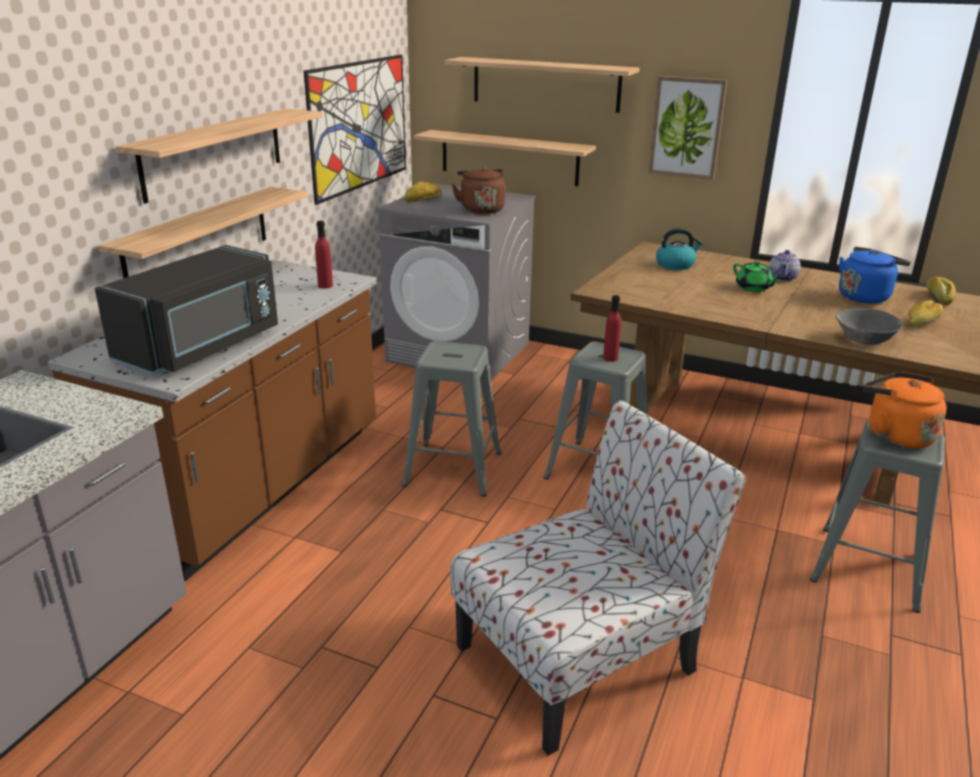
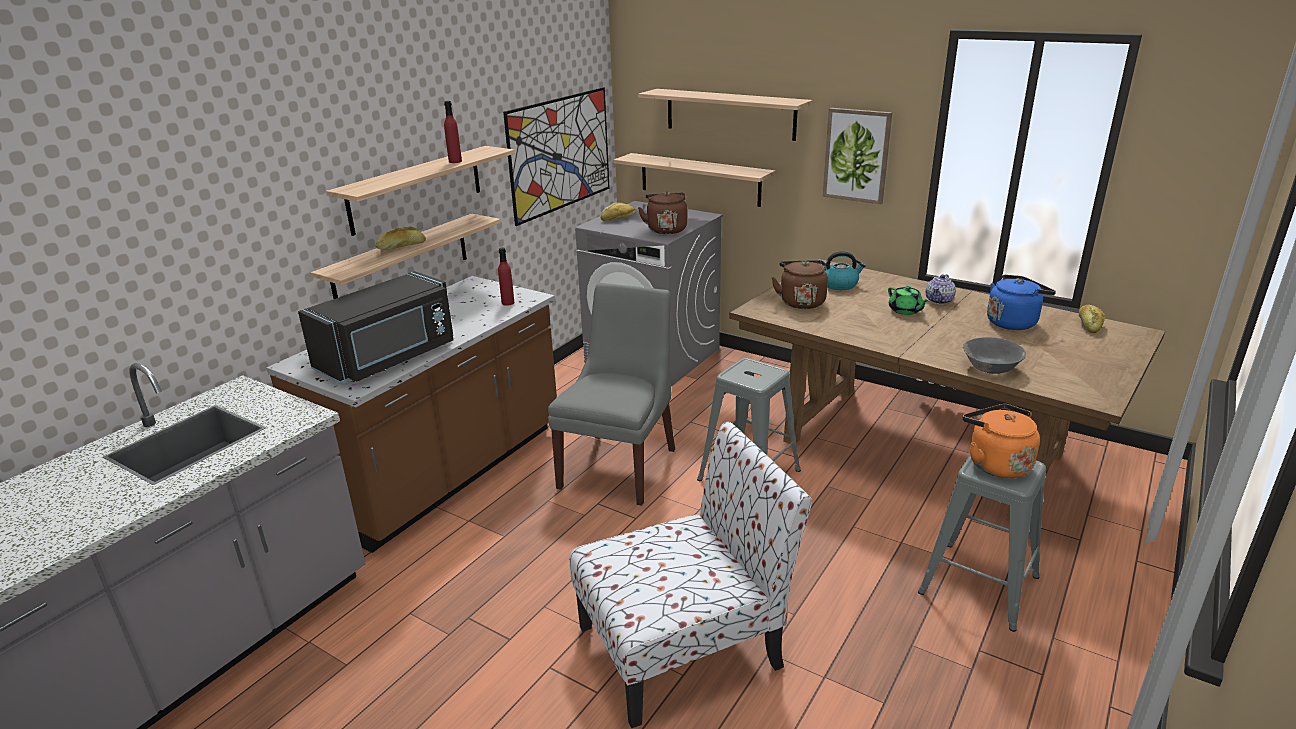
camera: 10 degrees right, 0 degrees up
grey stool [402,341,501,497] -> grey chair [548,283,675,506]
red bottle [603,295,621,362] -> red bottle moved to [444,101,462,163]
bread [908,300,943,327] -> bread moved to [375,226,426,251]
none -> brown kettle [772,260,828,309]

